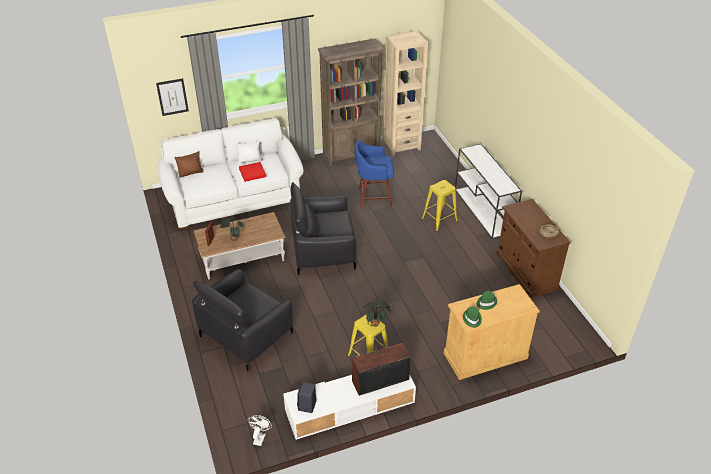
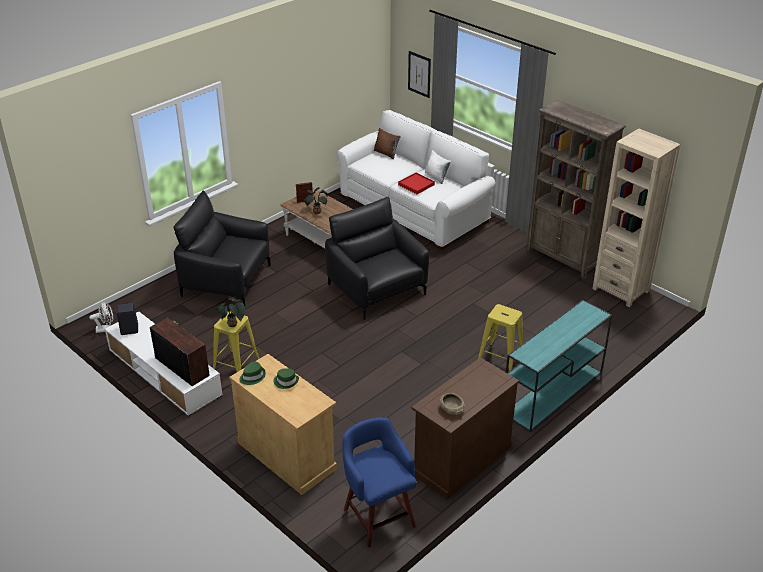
camera: 65 degrees right, 5 degrees down
blue stool [354,140,394,208] -> blue stool moved to [342,417,417,548]
white console table [455,144,522,239] -> turquoise console table [506,300,612,432]

